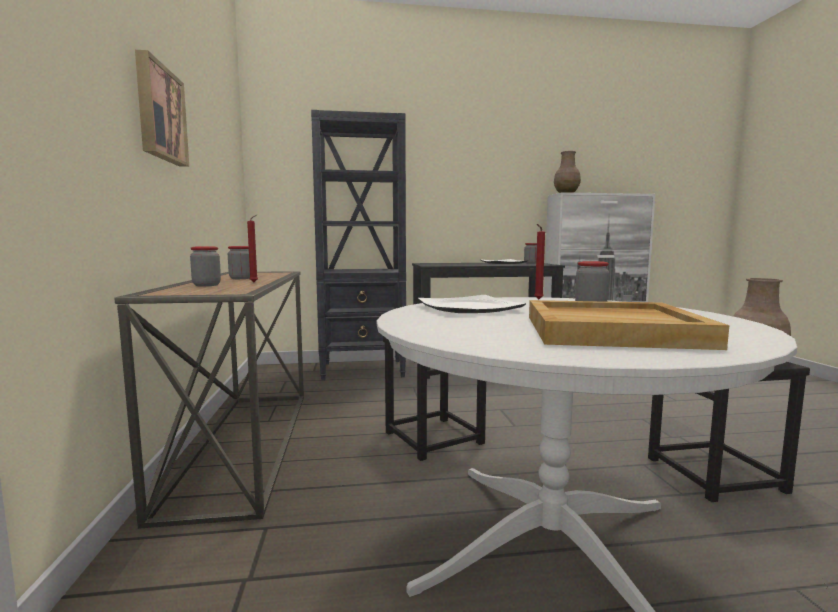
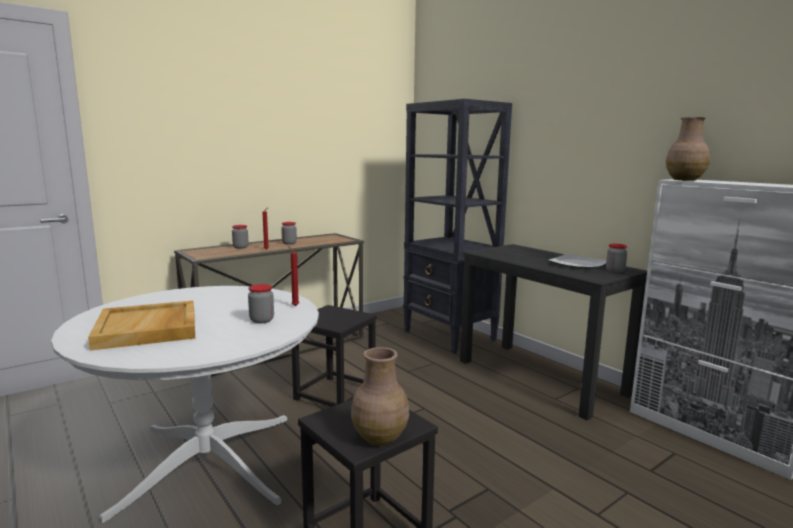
camera: 60 degrees right, 5 degrees up
picture [135,50,189,167] -> none
plate [418,295,526,313] -> none

